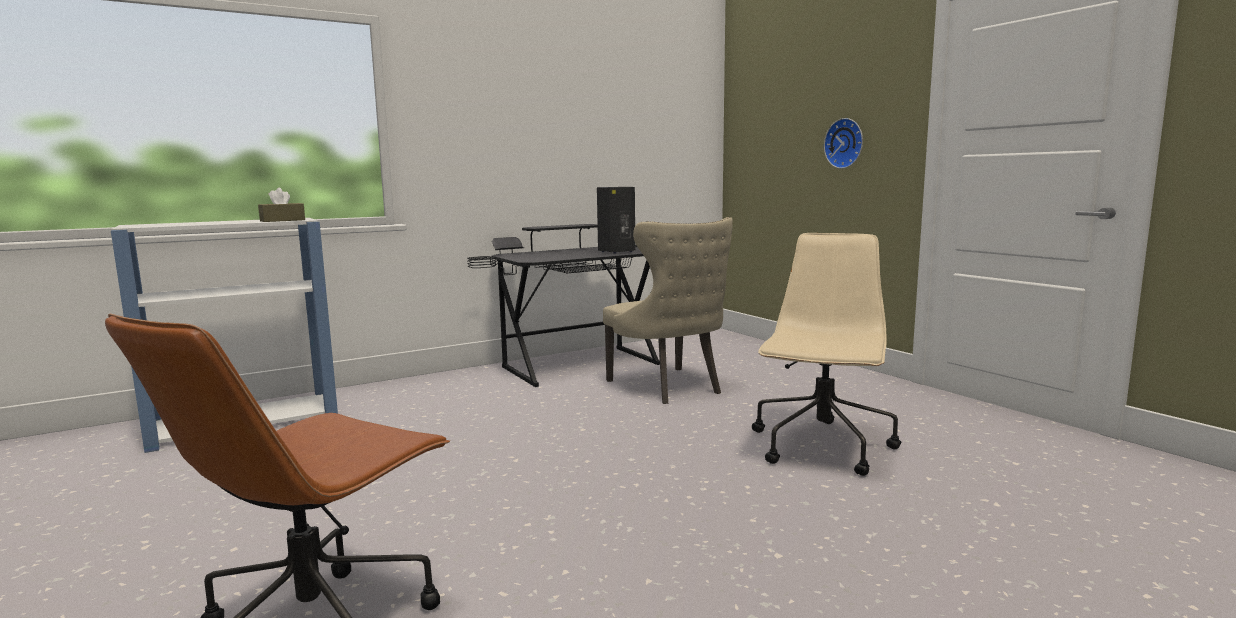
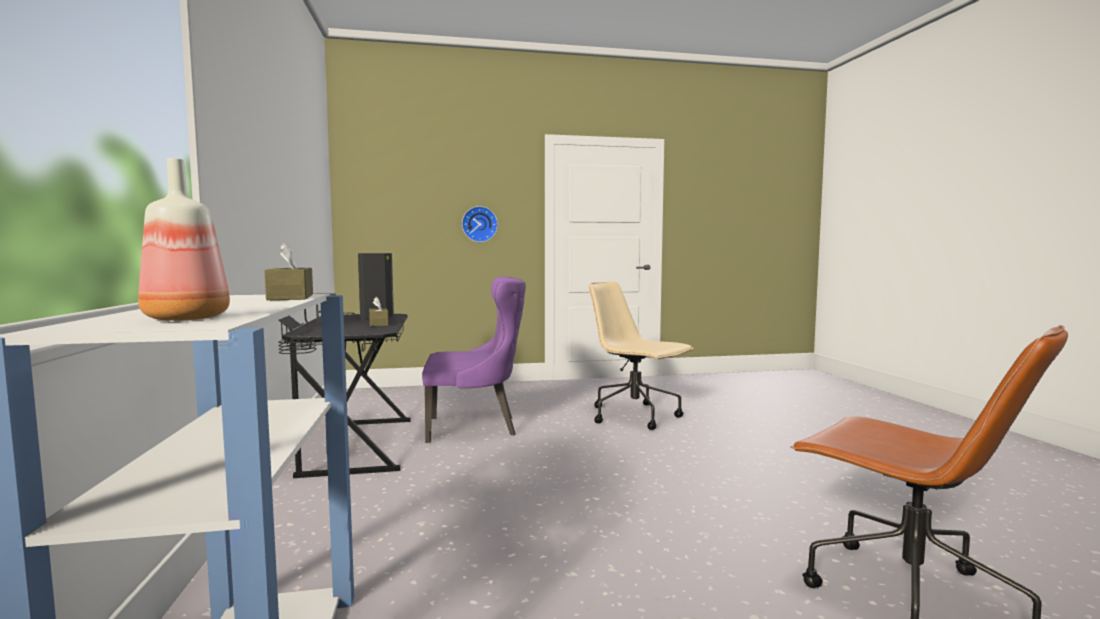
camera: 70 degrees left, 5 degrees down
beige chair [603,217,733,404] -> purple chair [422,277,526,443]
none -> bottle [138,158,230,321]
none -> brown tissue box [369,296,389,326]

